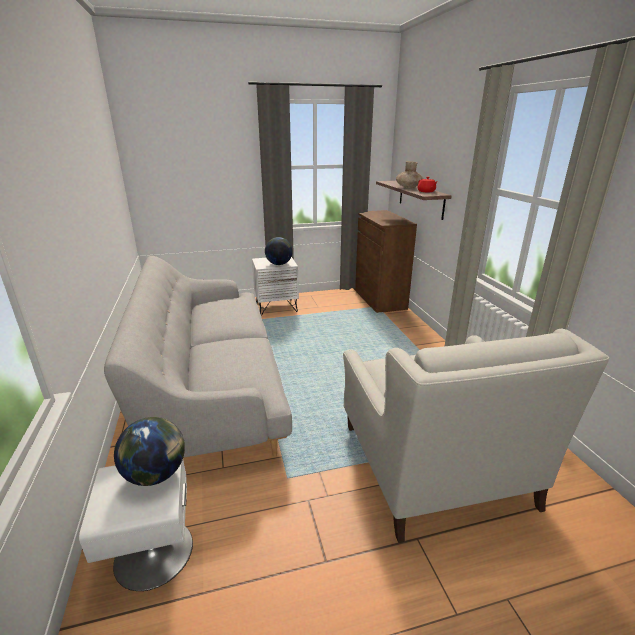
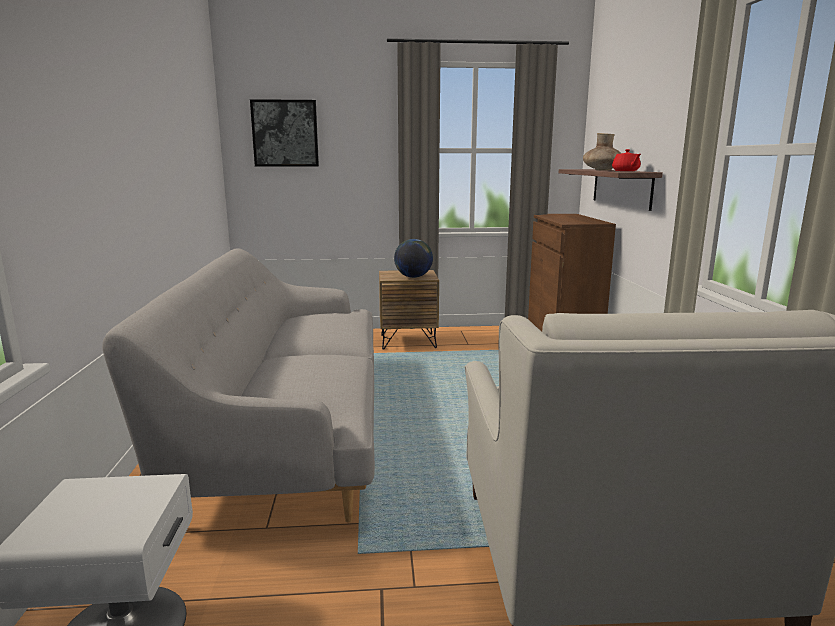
camera: 10 degrees right, 10 degrees down
globe [114,417,185,486] -> none
white nightstand [252,257,299,316] -> brown nightstand [379,270,439,349]
none -> picture [250,99,319,166]

